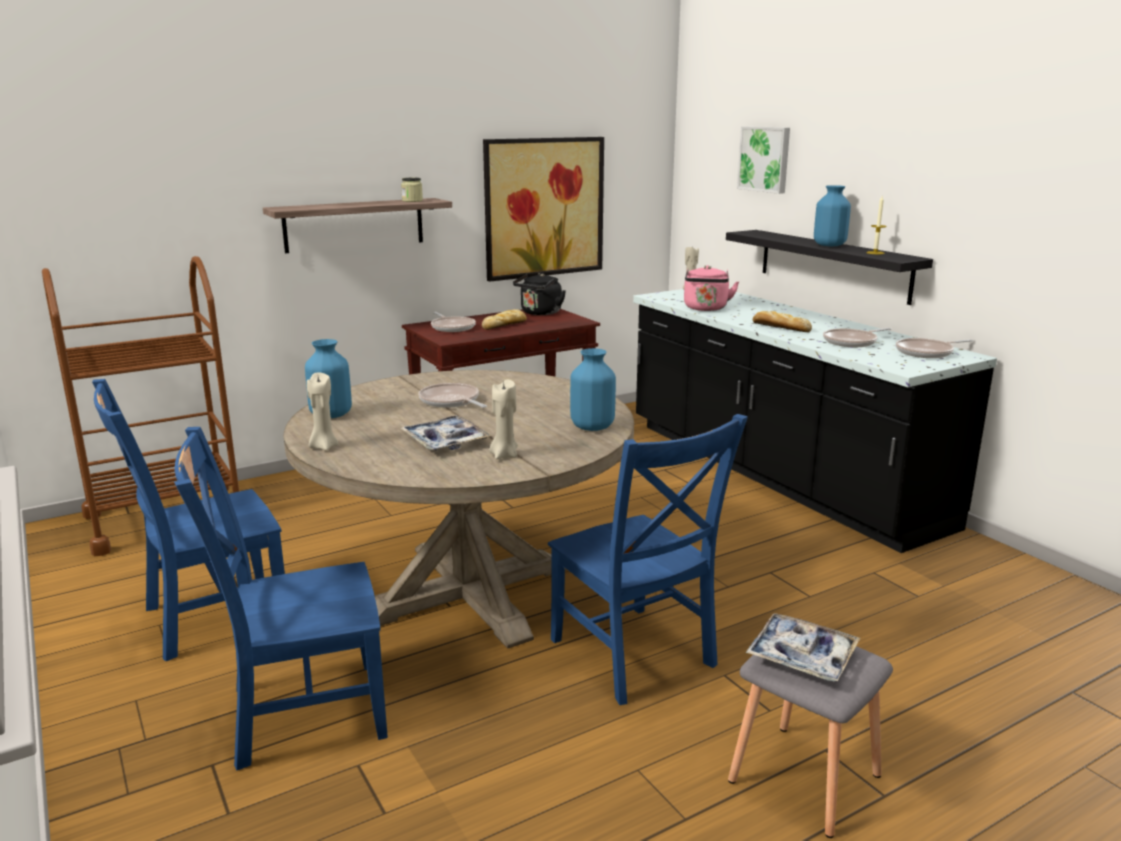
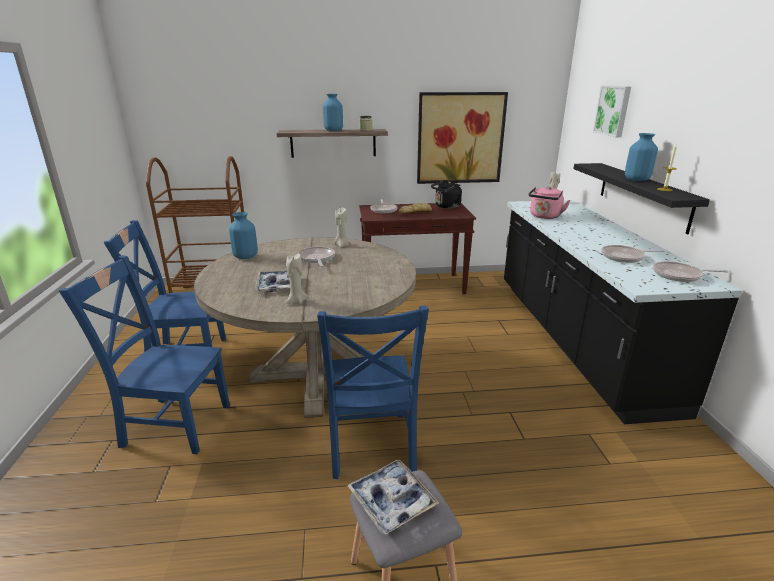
camera: 25 degrees right, 5 degrees up
beige candle [307,373,338,450] -> beige candle moved to [334,207,349,247]
blue vase [570,348,616,431] -> blue vase moved to [323,94,343,131]
bread [753,311,812,332] -> none

